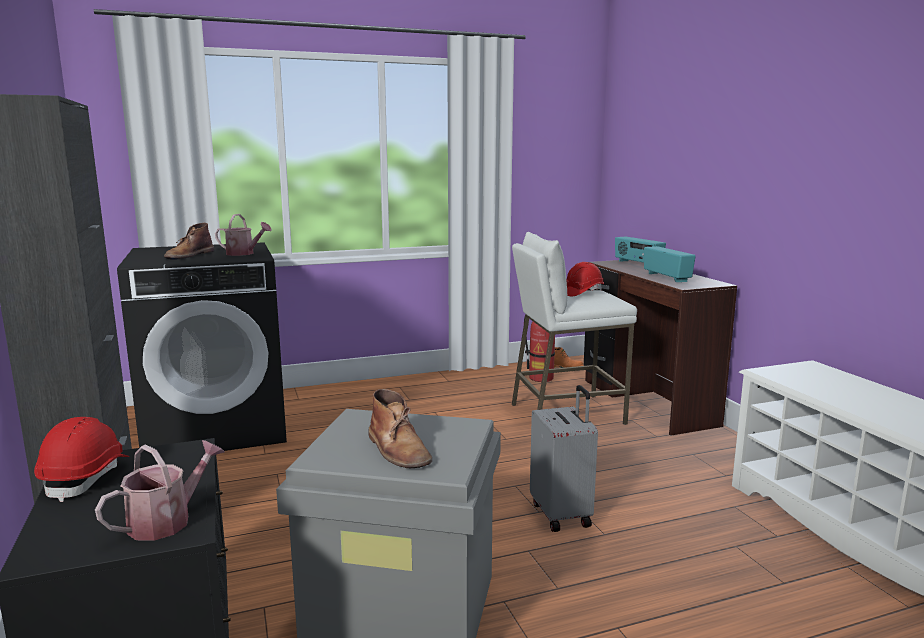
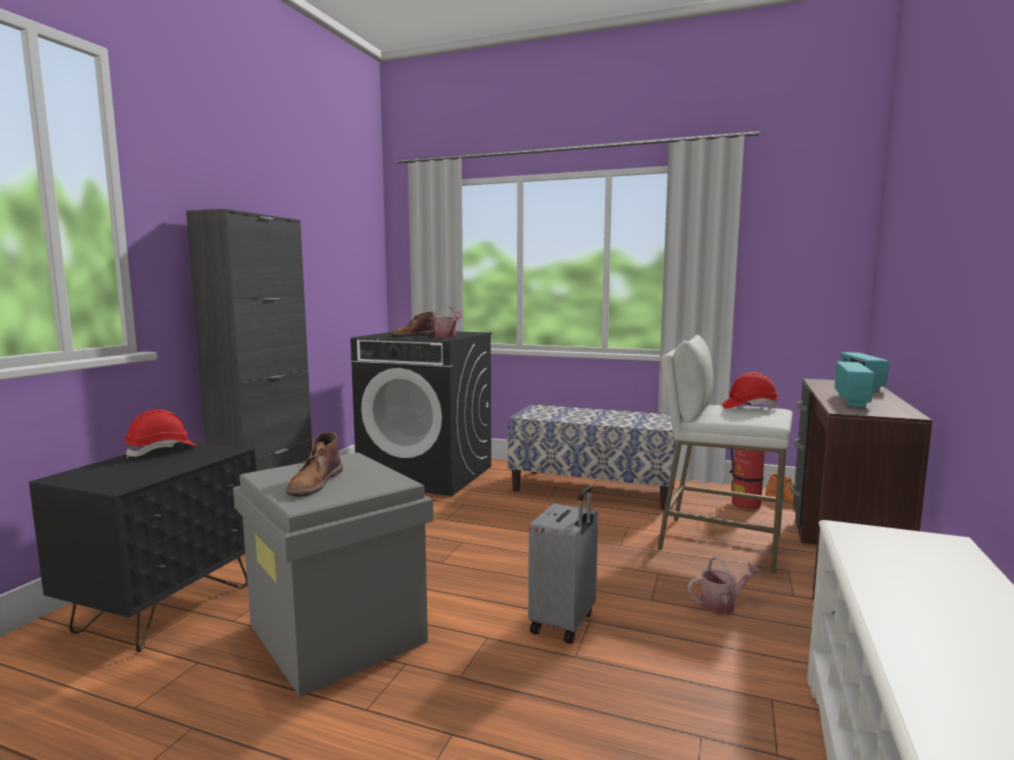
camera: 40 degrees right, 5 degrees down
watering can [95,440,225,541] -> watering can moved to [688,556,761,614]
none -> bench [507,404,679,510]

